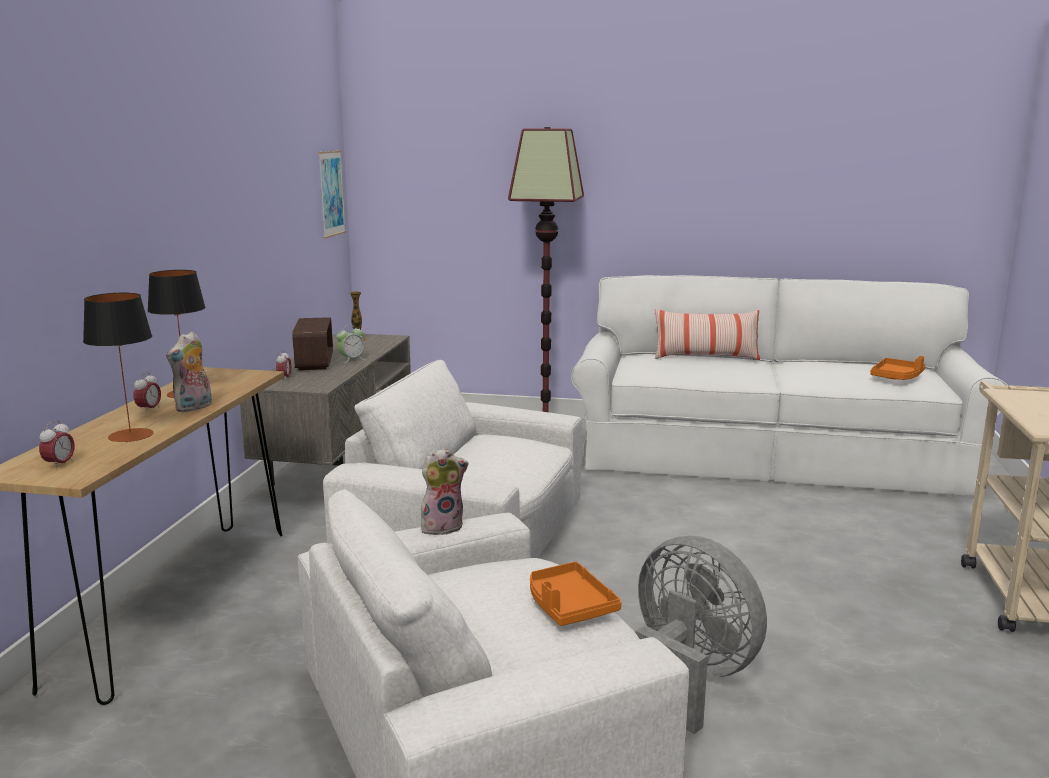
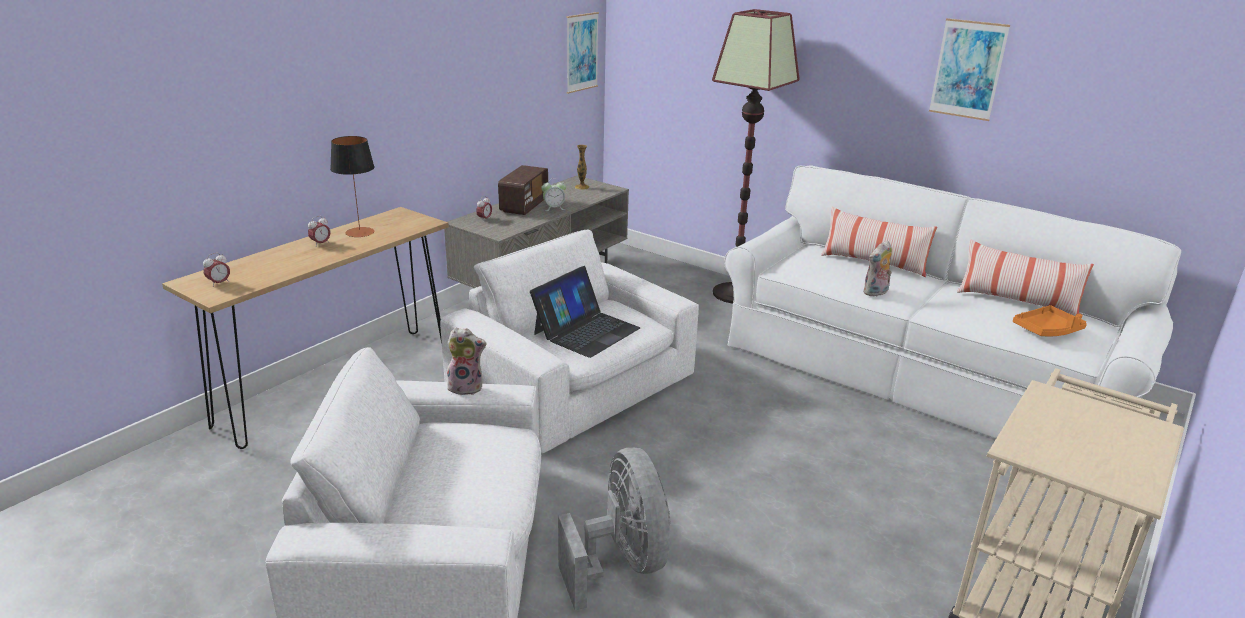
camera: 25 degrees right, 10 degrees up
table lamp [83,293,153,443] -> none
plush toy [166,331,212,412] -> plush toy moved to [863,240,892,296]
orange tray [530,562,621,626] -> none
none -> laptop [530,266,640,358]
none -> picture [929,18,1010,121]
none -> pillow [957,239,1094,316]

